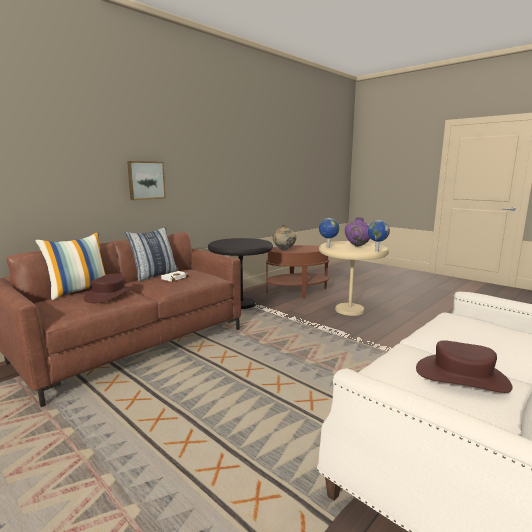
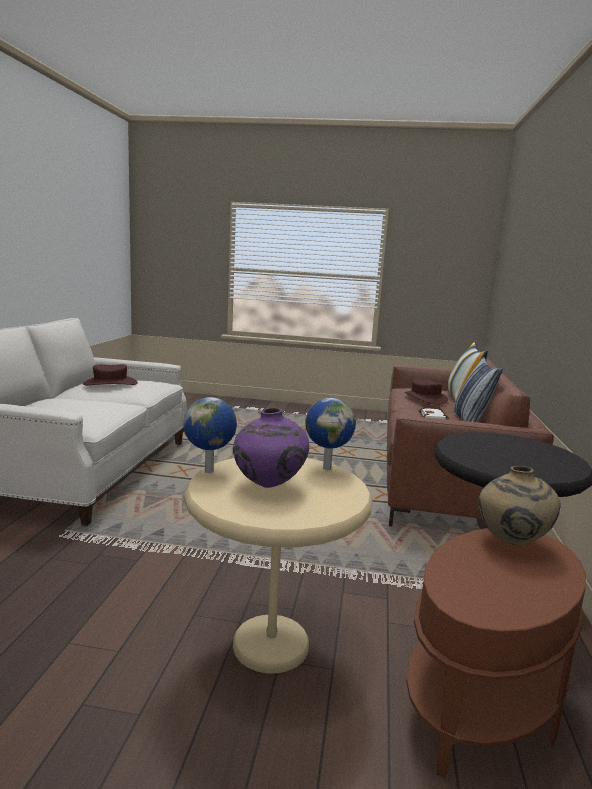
camera: 145 degrees right, 0 degrees up
picture [127,161,166,200] -> none

